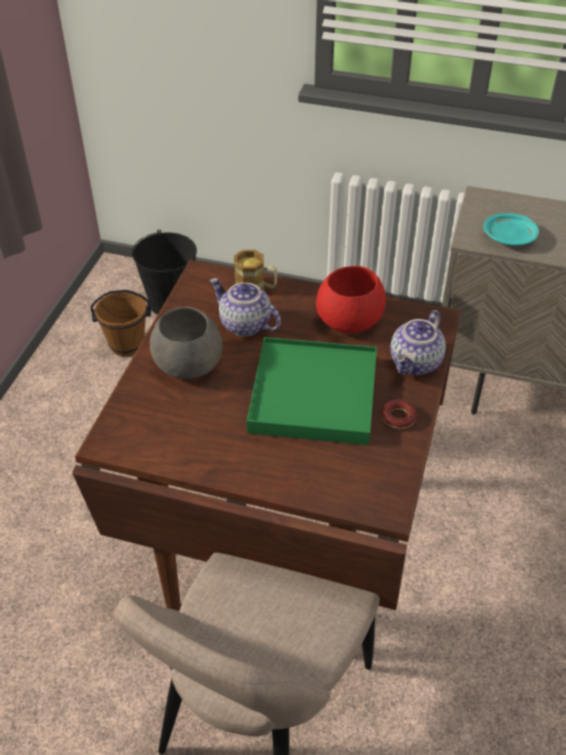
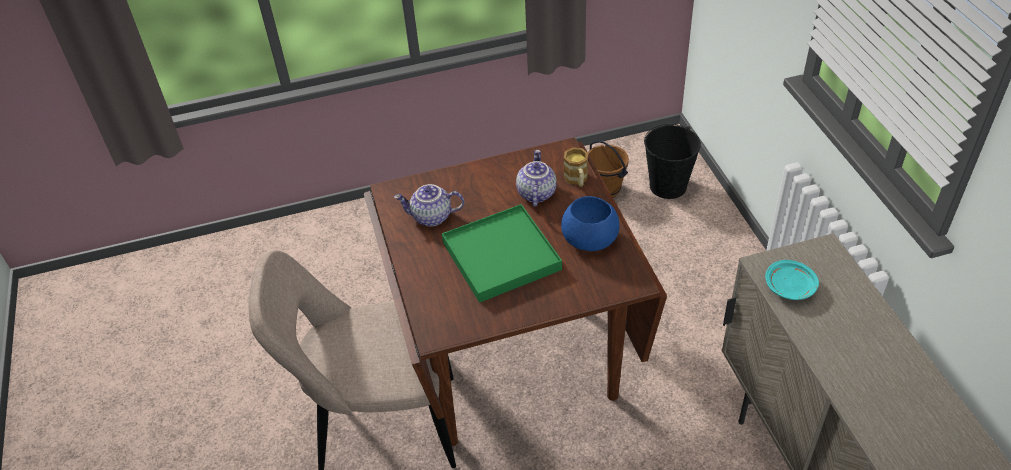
camera: 60 degrees right, 0 degrees up
grey bowl [150,307,223,379] -> none
red bowl [316,266,386,333] -> blue bowl [561,196,620,251]
donut [381,399,417,429] -> none
teapot [390,310,446,375] -> teapot moved to [394,184,464,227]

